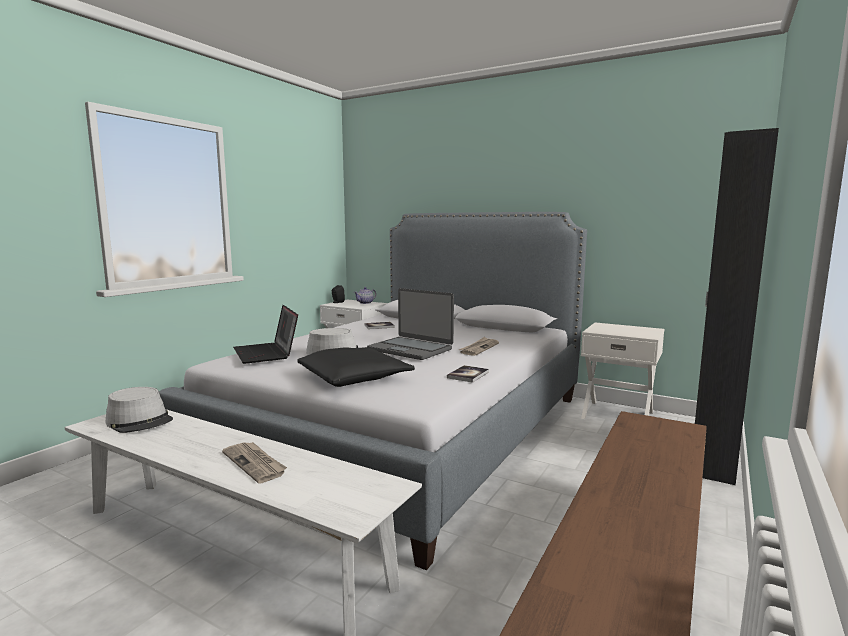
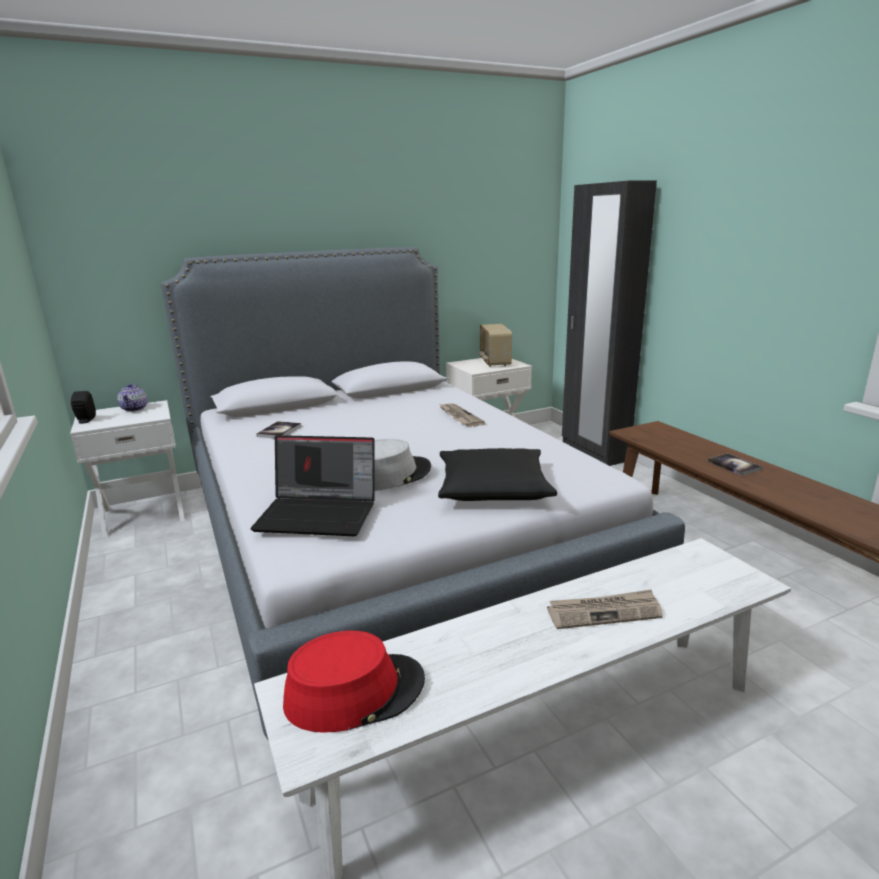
camera: 55 degrees left, 10 degrees up
grey hat [106,387,173,433] -> red hat [283,630,425,733]
laptop [367,288,454,360] -> none
book [447,365,489,383] -> book moved to [708,453,762,476]
none -> radio [479,324,512,367]

